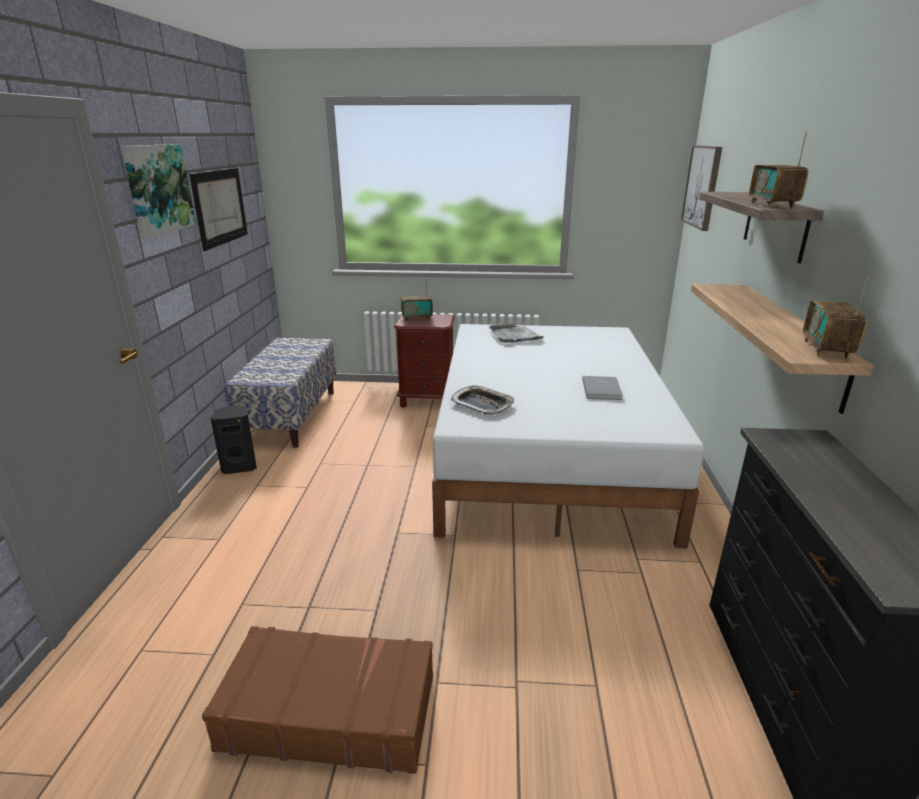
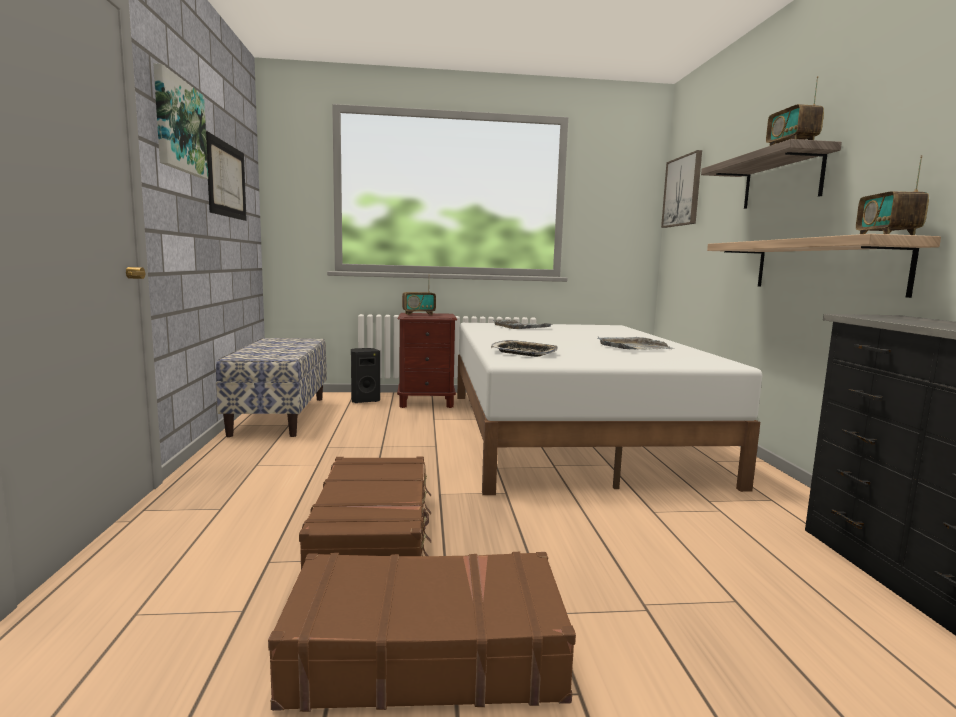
camera: 10 degrees left, 15 degrees down
black speaker [211,405,257,474] -> black speaker moved to [351,348,380,403]
grey book [582,376,623,400] -> grey tray [597,336,675,350]
none -> brown suitcase [299,457,431,569]

